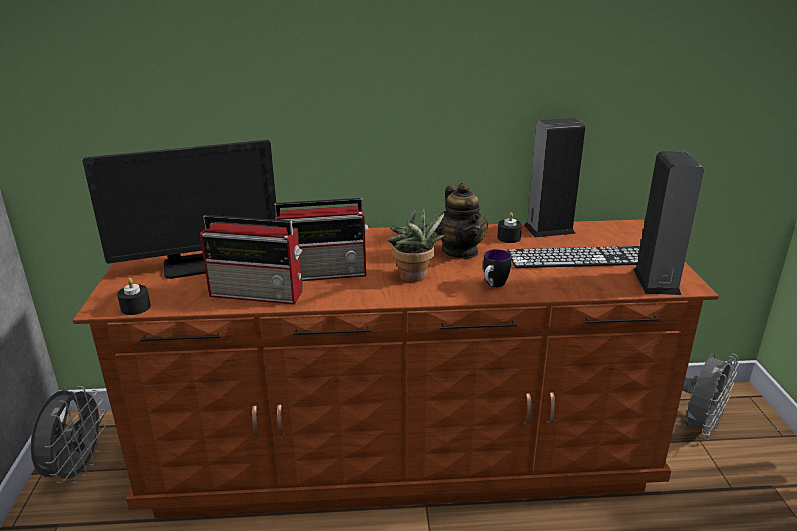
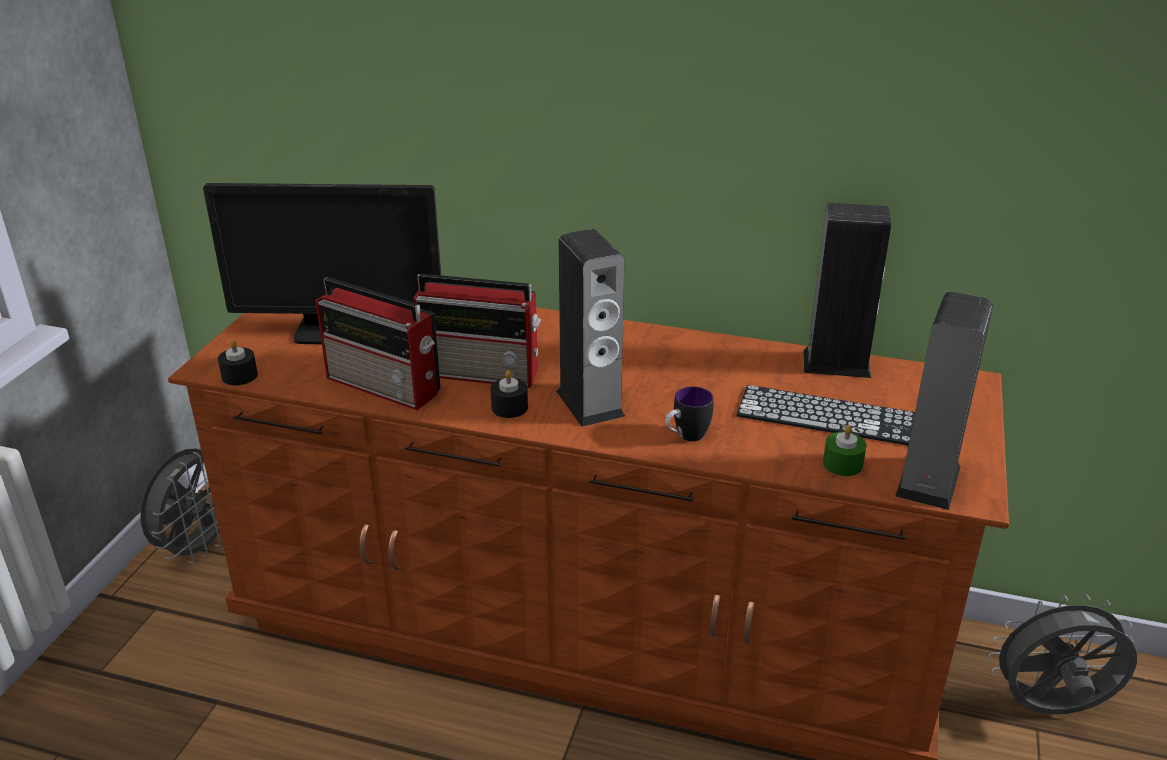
camera: 20 degrees right, 5 degrees up
potted plant [387,208,445,282] -> speaker [556,229,626,427]
teapot [435,182,488,259] -> none
black candle [497,212,522,243] -> black candle moved to [490,370,528,418]
grey fan [683,353,739,440] -> grey fan turned 150 degrees counterclockwise [988,594,1137,714]
none -> green candle [823,425,867,476]

